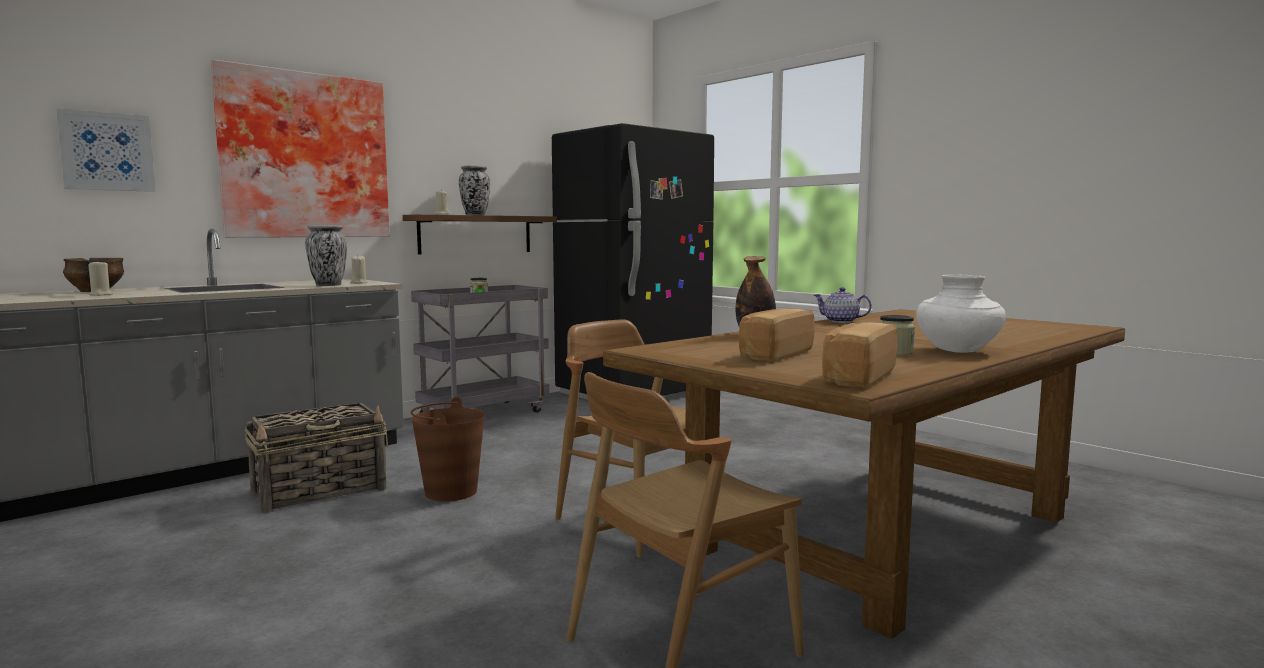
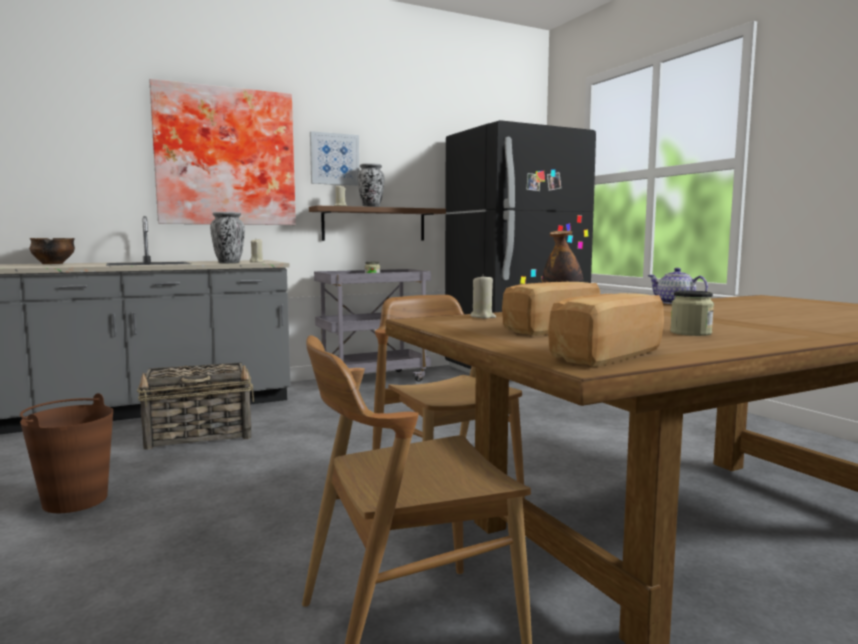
camera: 15 degrees right, 0 degrees up
picture [56,108,155,192] -> picture moved to [310,131,359,185]
beige candle [88,261,113,296] -> beige candle moved to [470,274,496,319]
brown bucket [411,397,485,501] -> brown bucket moved to [20,393,113,513]
white vase [916,274,1006,353] -> none

